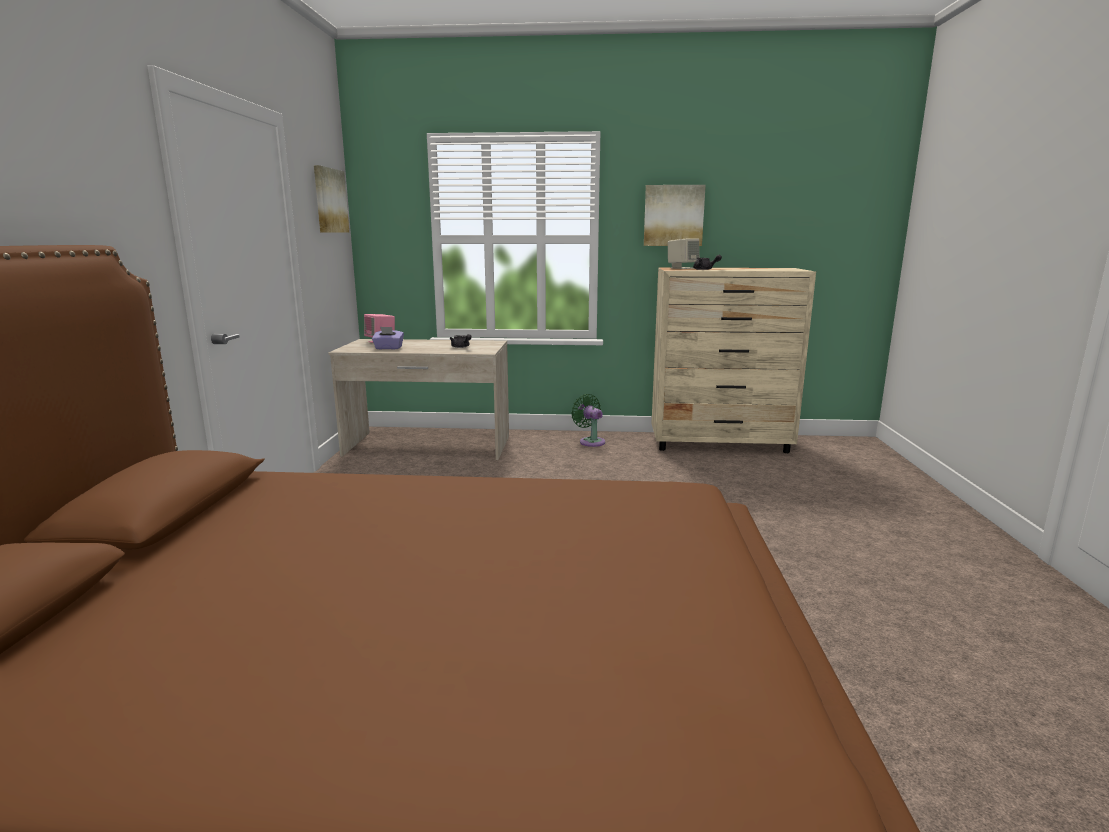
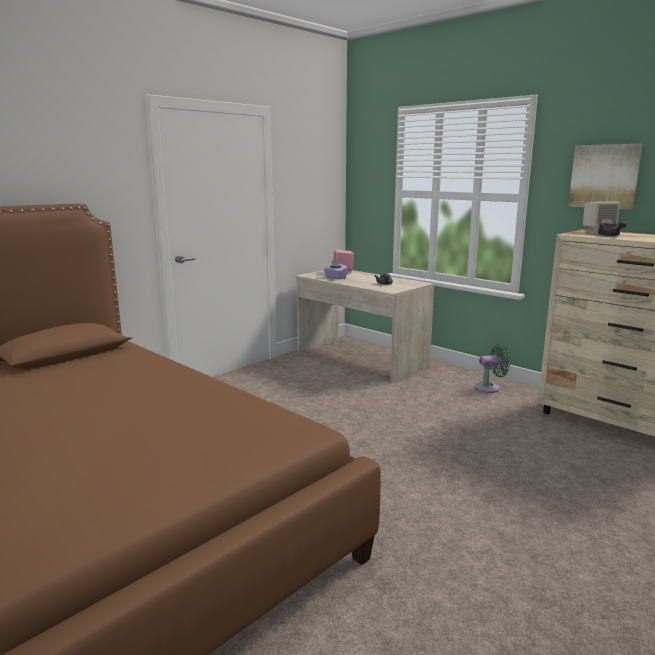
camera: 40 degrees right, 0 degrees up
picture [314,165,349,233] -> none
green fan [571,394,605,447] -> green fan turned 75 degrees clockwise [475,344,510,393]

